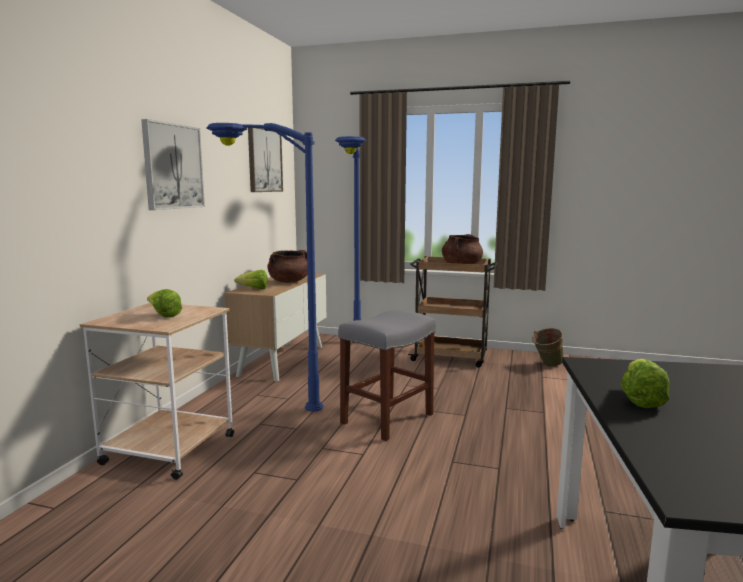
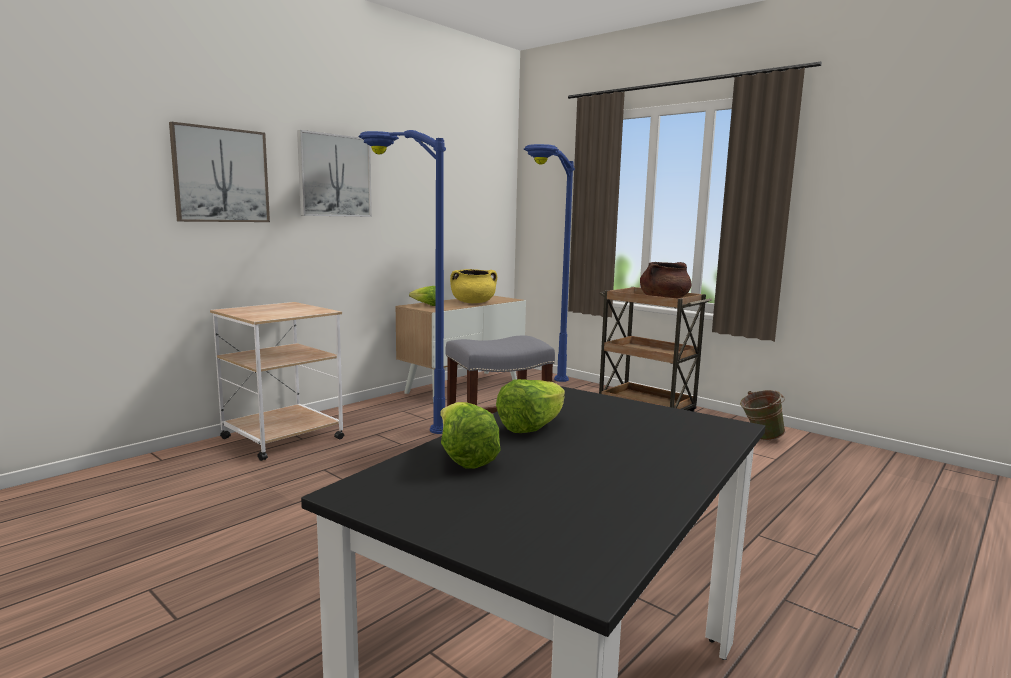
camera: 25 degrees right, 0 degrees up
lettuce [147,289,182,318] -> lettuce moved to [440,402,501,469]
picture [248,128,283,192] -> picture moved to [169,122,270,222]
brown cooking pot [267,250,307,283] -> yellow cooking pot [450,269,497,303]

